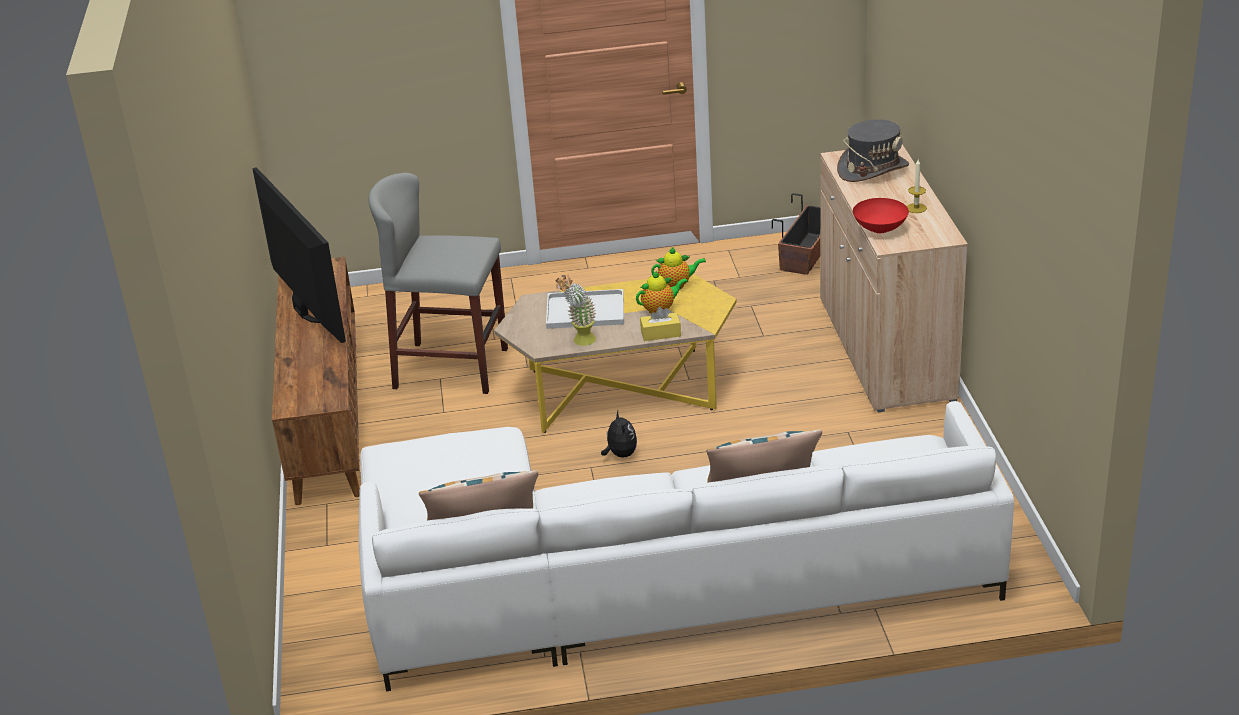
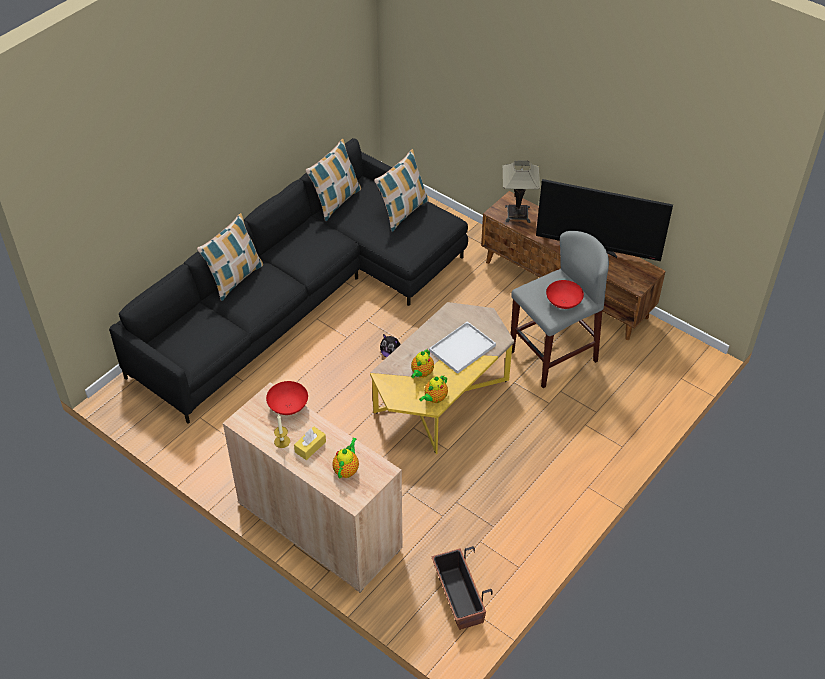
camera: 135 degrees right, 15 degrees up
white sofa [359,401,1014,692] -> black sofa [109,138,468,424]
potted plant [555,275,596,346] -> none
yellow tissue box [640,307,681,341] -> yellow tissue box moved to [294,427,326,460]
grey hat [837,119,909,182] -> teapot [332,438,359,478]
none -> pillow [374,149,429,232]
none -> table lamp [503,160,540,223]
none -> red bowl [546,280,584,309]

